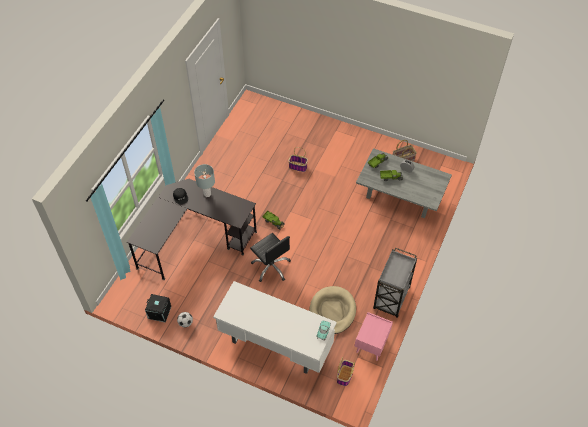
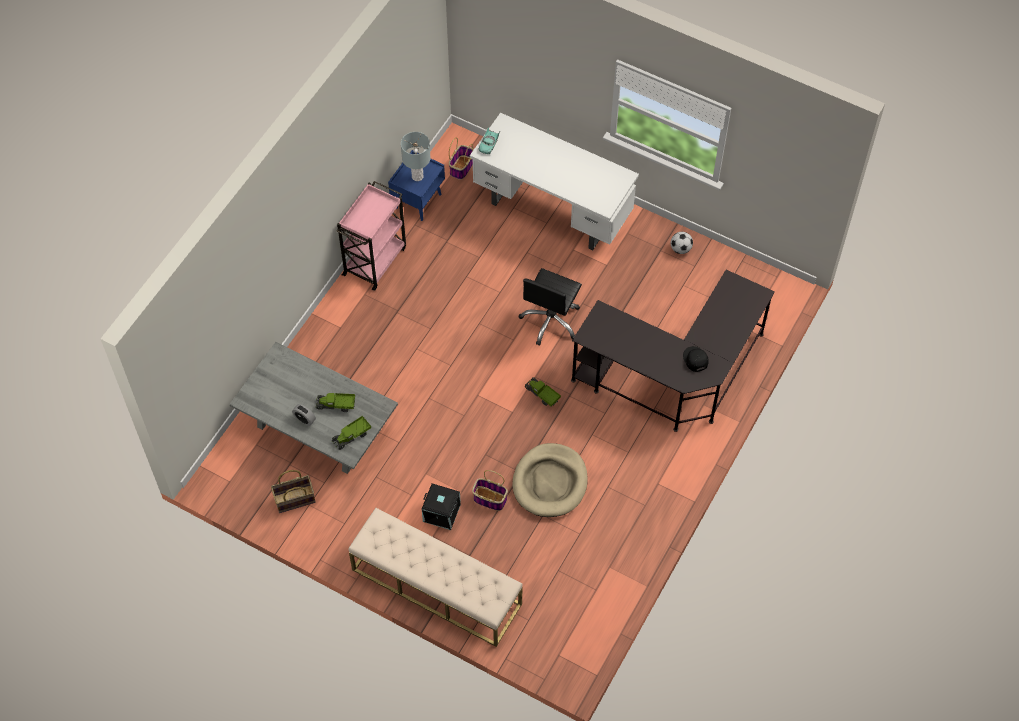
camera: 175 degrees left, 5 degrees up
black storage box [145,294,171,323] -> black storage box moved to [422,483,461,530]
grey table lamp [194,164,215,197] -> grey table lamp moved to [401,132,431,181]
black office chair [250,233,291,282] -> black office chair turned 120 degrees counterclockwise [519,268,582,346]
beige dog bed [309,286,356,334] -> beige dog bed moved to [512,443,588,517]
pink nightstand [355,312,393,361] -> blue nightstand [388,150,445,221]
grey cart [373,248,417,318] -> pink cart [336,181,406,291]
none -> beige bench [349,508,522,647]

